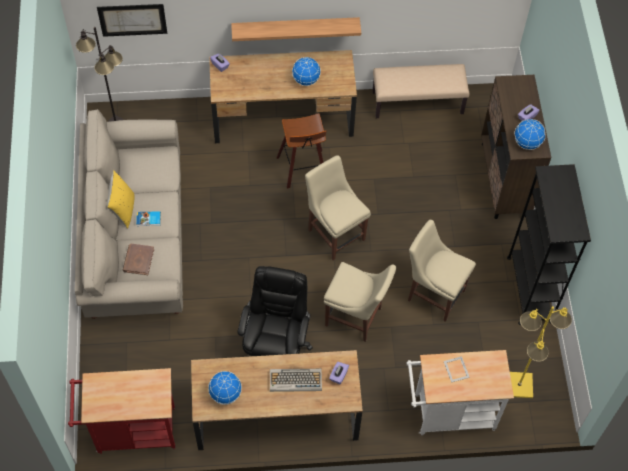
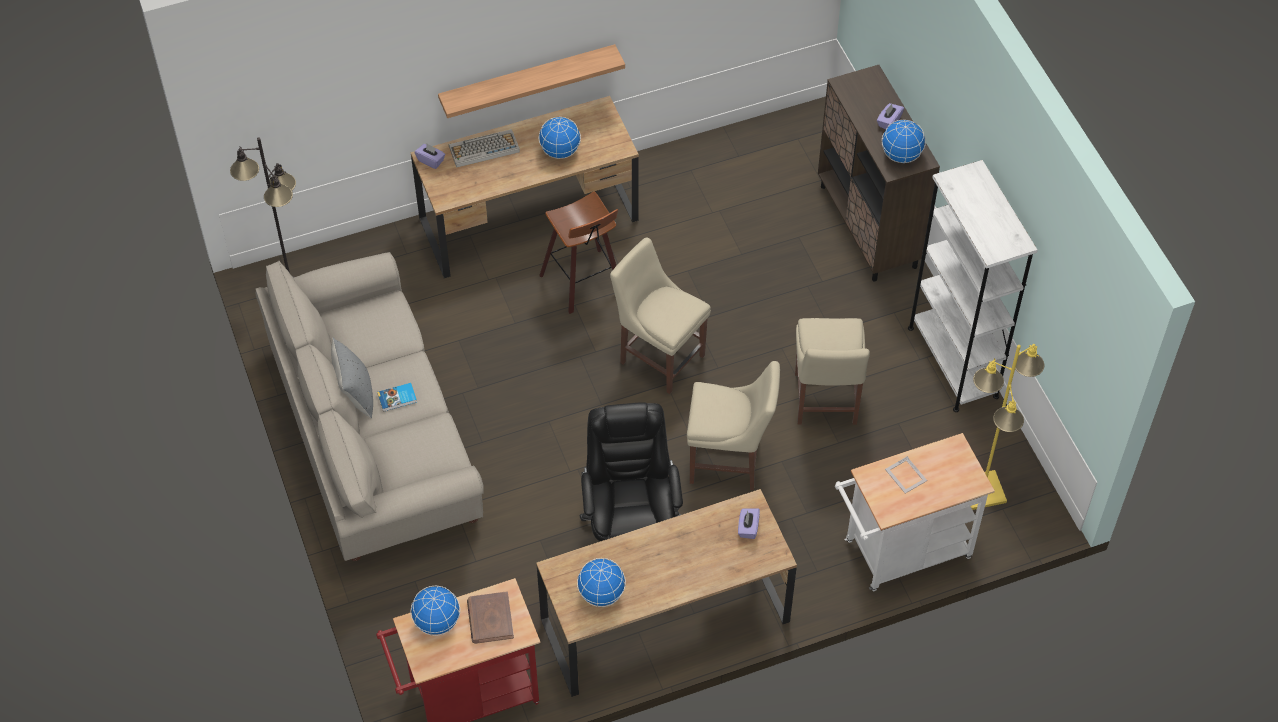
camera: 15 degrees left, 5 degrees down
picture [97,4,167,37] -> none
yellow pillow [107,170,134,229] -> grey pillow [331,338,373,418]
brown book [123,244,154,275] -> brown book moved to [467,591,514,644]
keyboard [270,369,322,392] -> keyboard moved to [449,129,520,168]
beige bench [373,64,469,118] -> none
beige chair [408,220,476,322] -> beige chair turned 105 degrees counterclockwise [795,318,870,425]
black bookcase [507,164,591,325] -> white bookcase [908,160,1038,412]
none -> globe [411,586,460,636]

